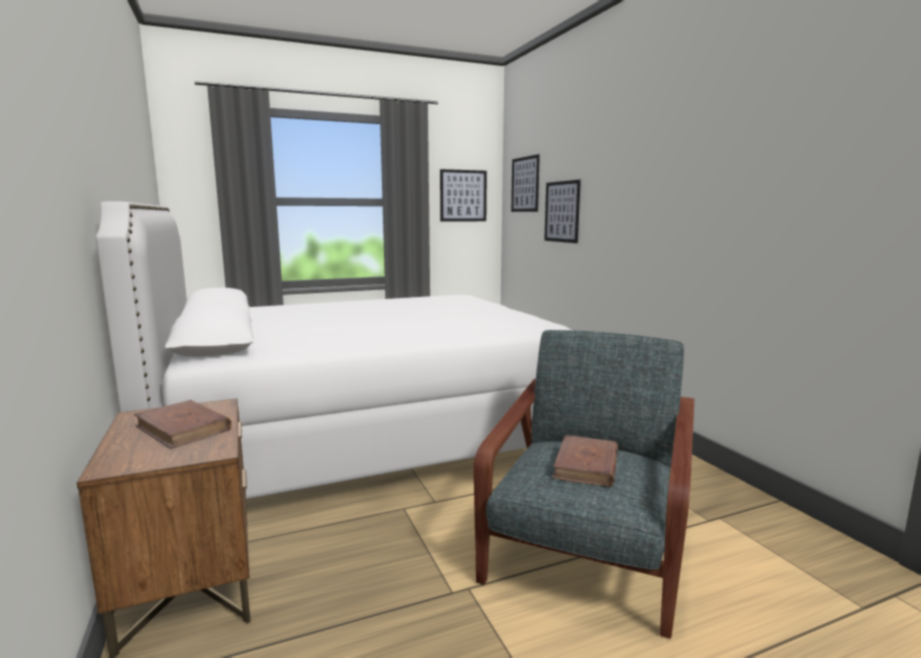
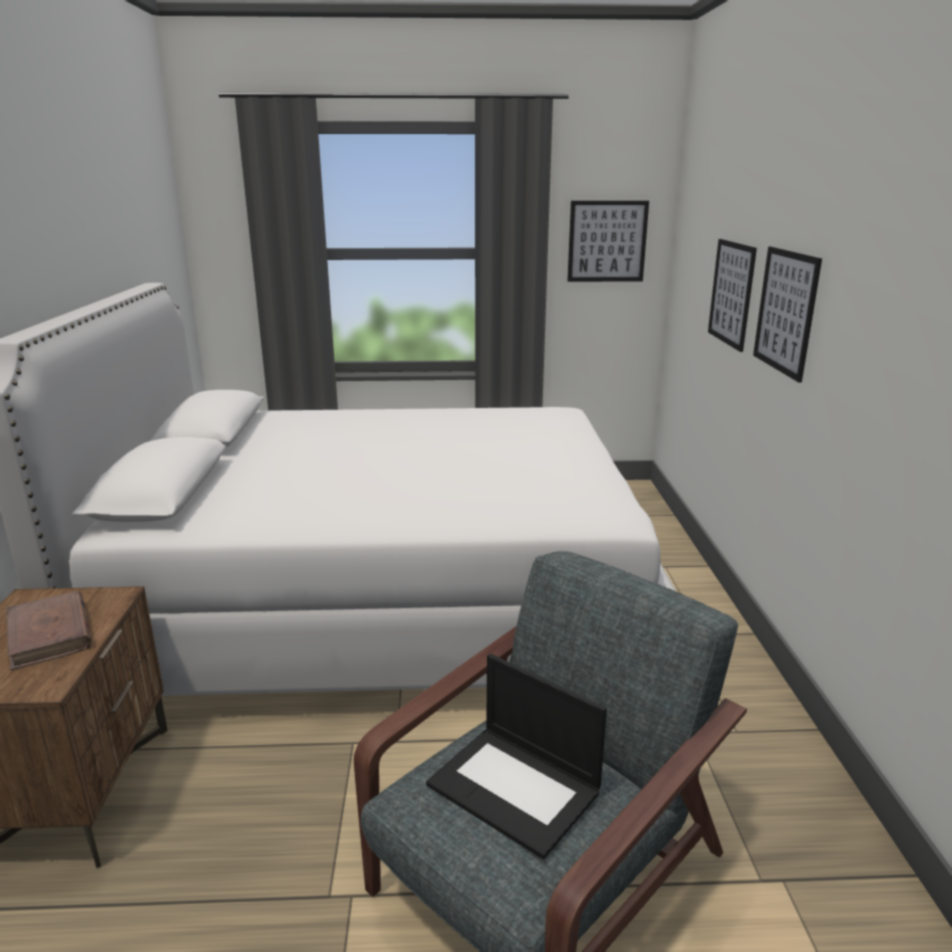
camera: 20 degrees right, 10 degrees up
picture [511,154,540,212] -> picture moved to [753,247,822,382]
brown book [552,435,618,487] -> laptop [426,654,607,859]

